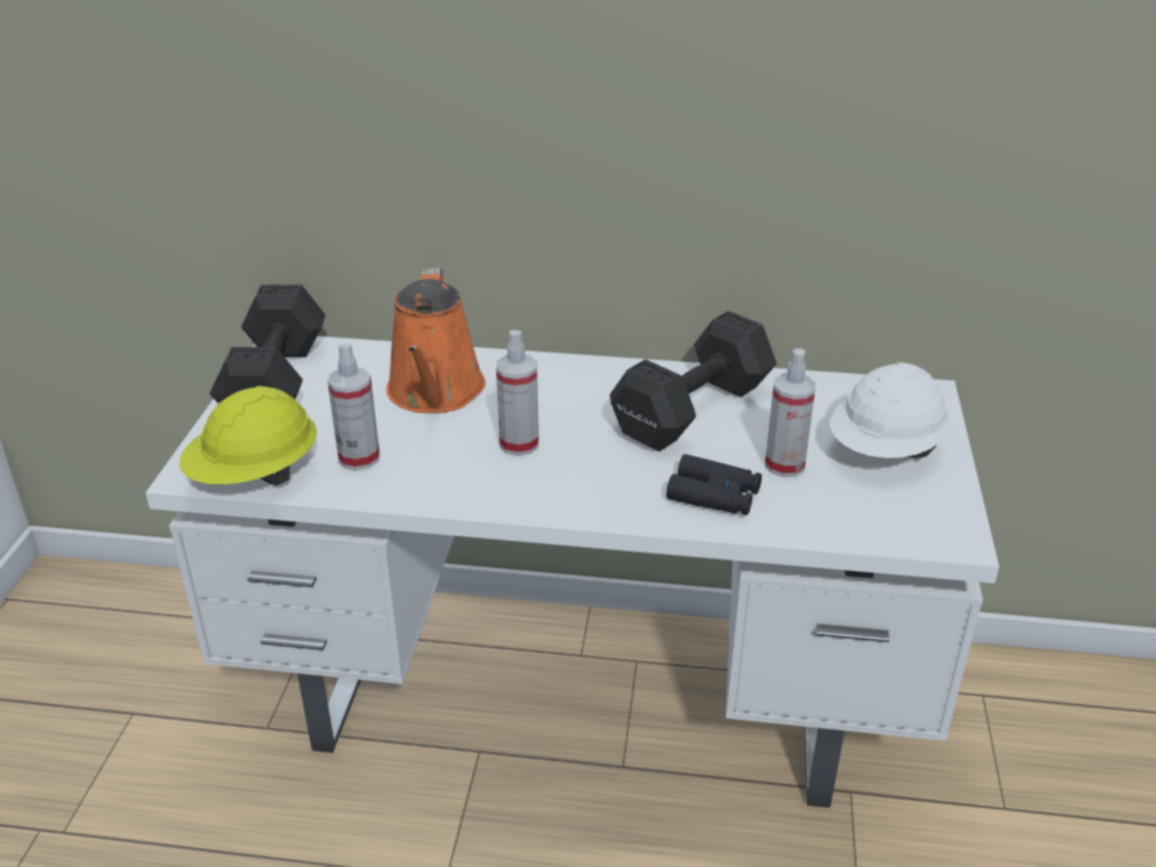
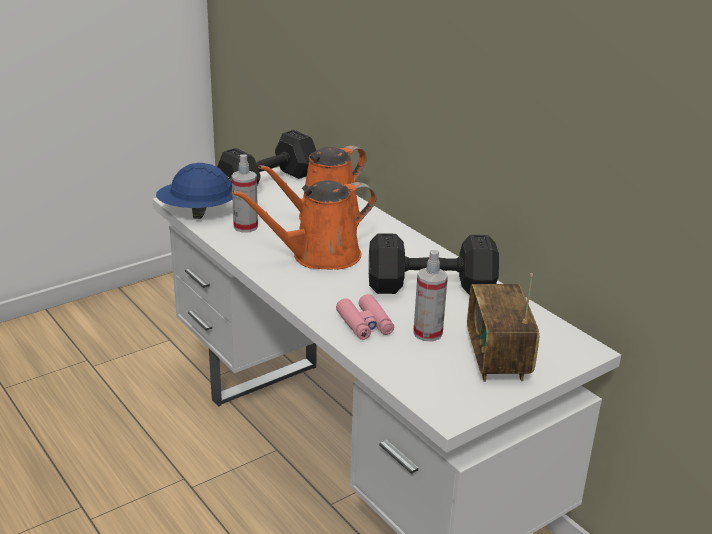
camera: 45 degrees right, 5 degrees down
yellow hard hat [180,386,317,485] -> blue hard hat [156,163,232,219]
spray bottle [496,330,539,456] -> orange watering can [232,180,376,270]
black binoculars [666,454,762,515] -> pink binoculars [336,294,394,340]
white hard hat [830,363,950,458] -> radio [467,273,539,382]

